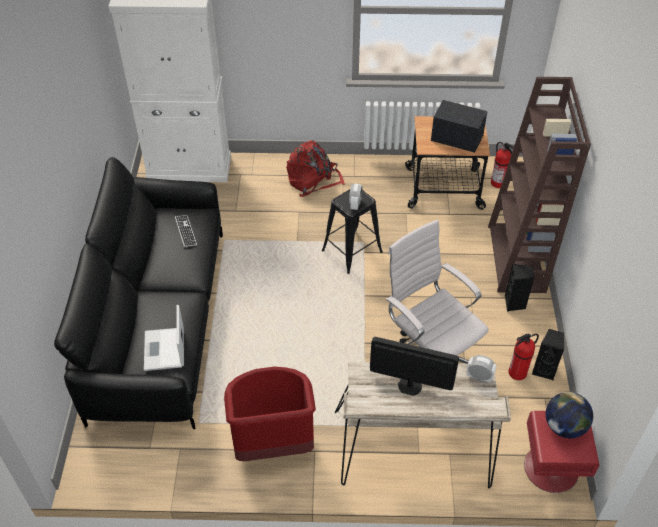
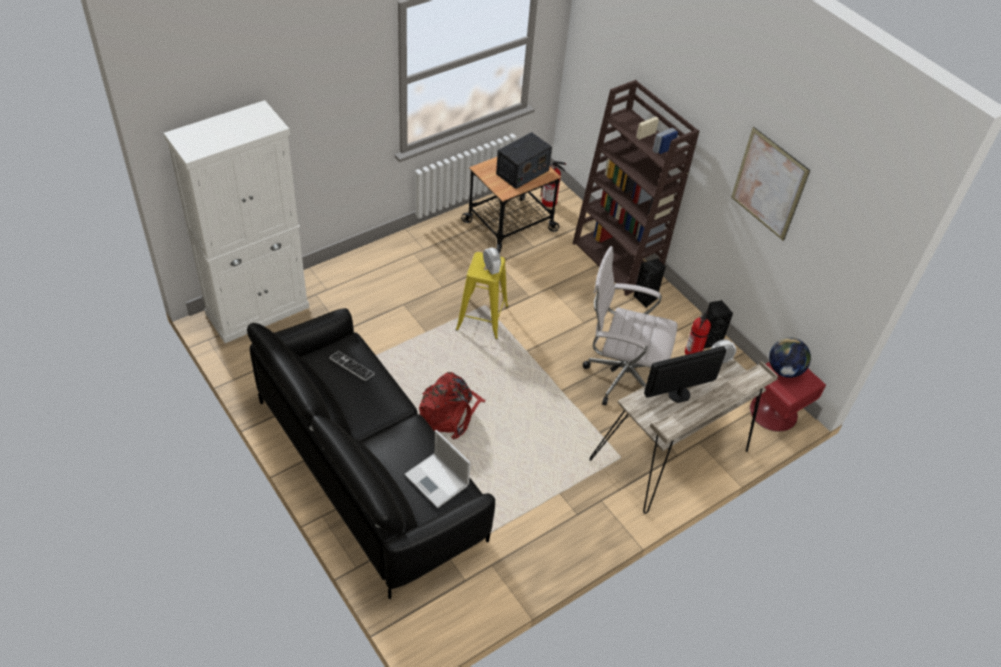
camera: 40 degrees left, 0 degrees up
red trash can [224,367,316,461] -> none
red backpack [286,140,345,197] -> red backpack moved to [419,372,486,439]
black stool [322,189,383,274] -> yellow stool [456,252,508,339]
radio [431,100,488,153] -> radio turned 150 degrees clockwise [496,132,552,189]
none -> picture [731,127,810,241]

